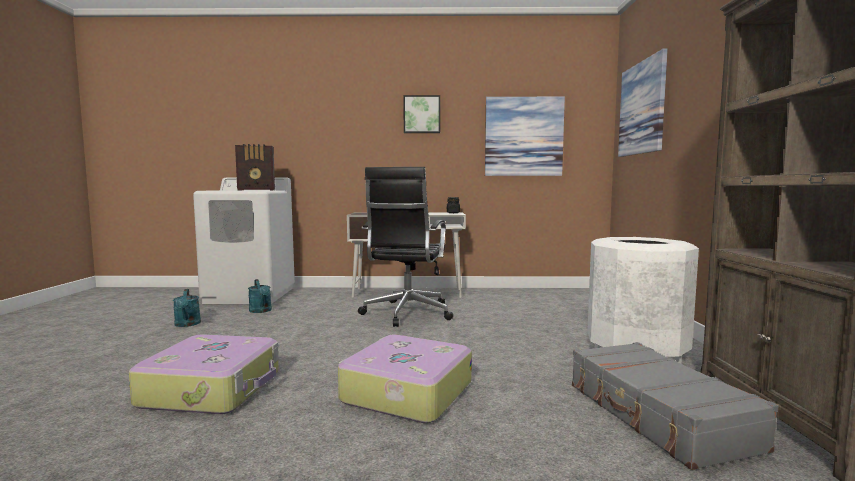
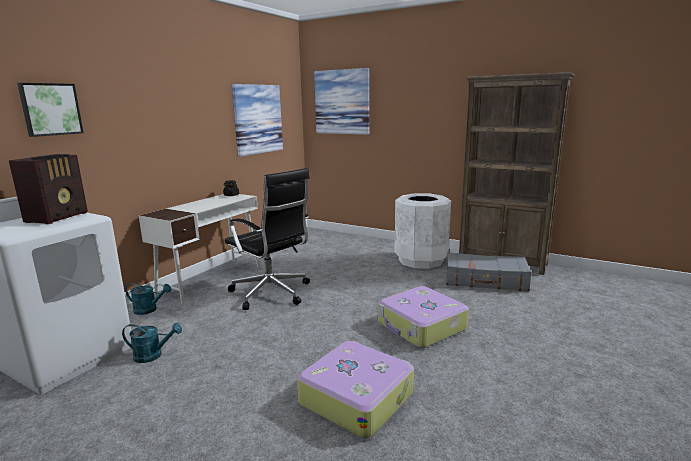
camera: 60 degrees left, 10 degrees up
turquoise watering can [173,289,201,327] -> turquoise watering can moved to [125,283,172,315]
picture [403,95,440,133] -> picture moved to [17,83,84,137]

